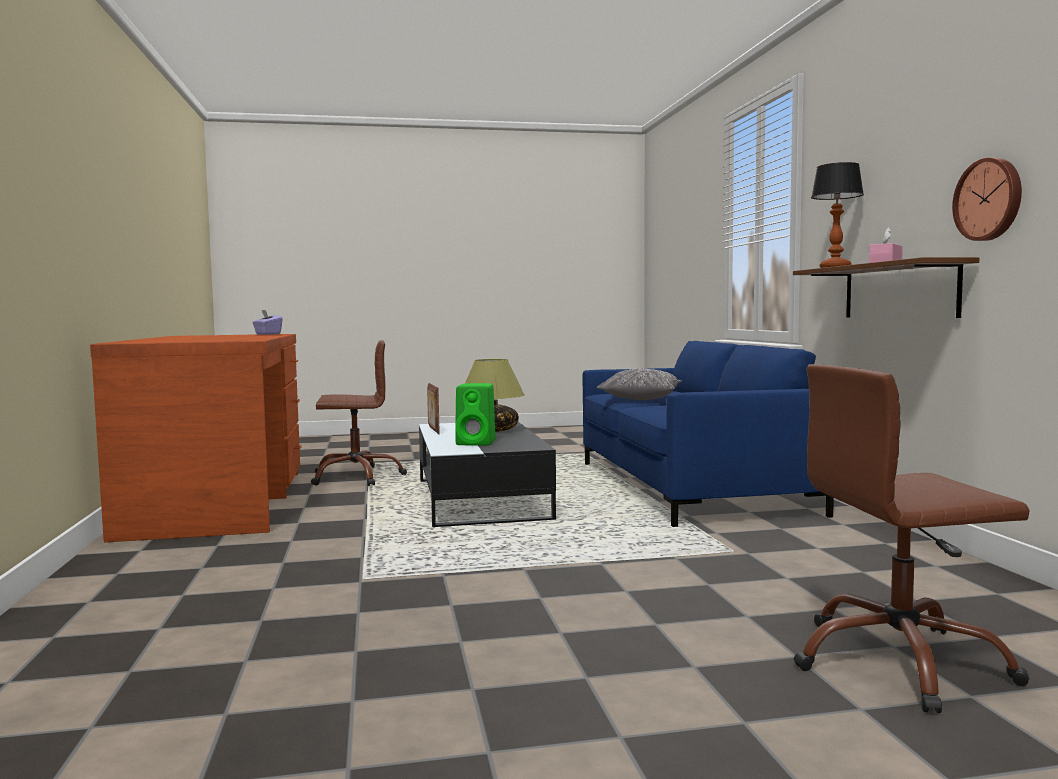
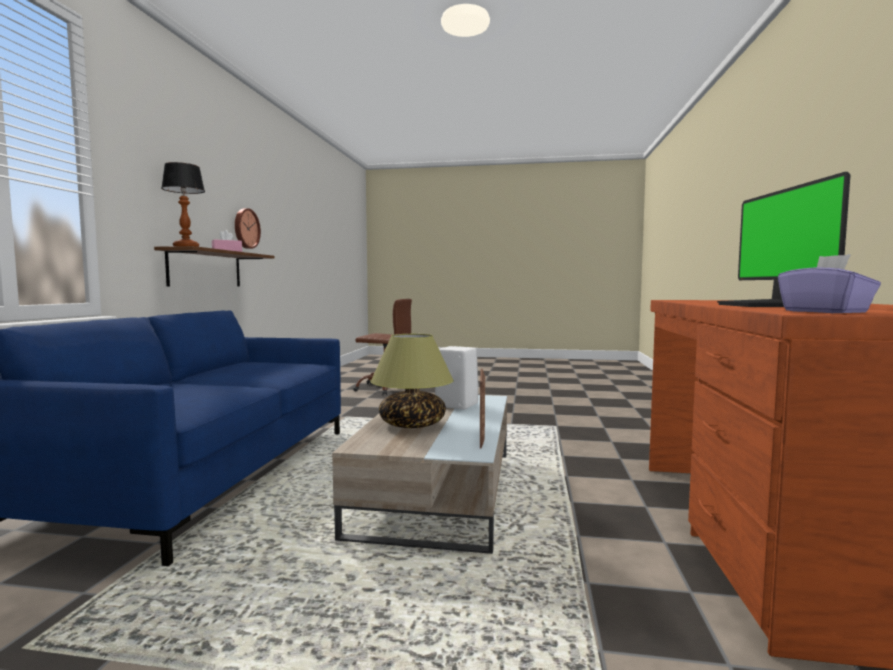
camera: 160 degrees left, 0 degrees up
brown office chair [311,340,407,486] -> none
black coffee table [419,422,556,527] -> beige coffee table [332,393,507,554]
green speaker [455,383,496,446] -> white speaker [435,346,479,410]
grey pillow [597,368,682,400] -> none
none -> monitor [717,172,850,307]

